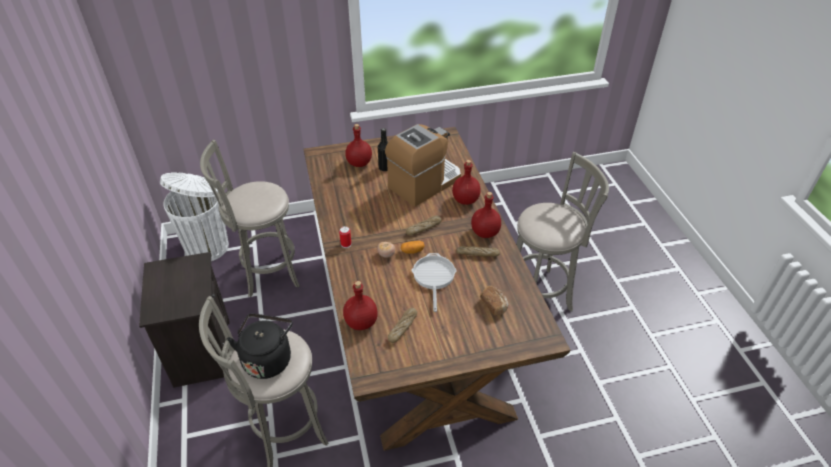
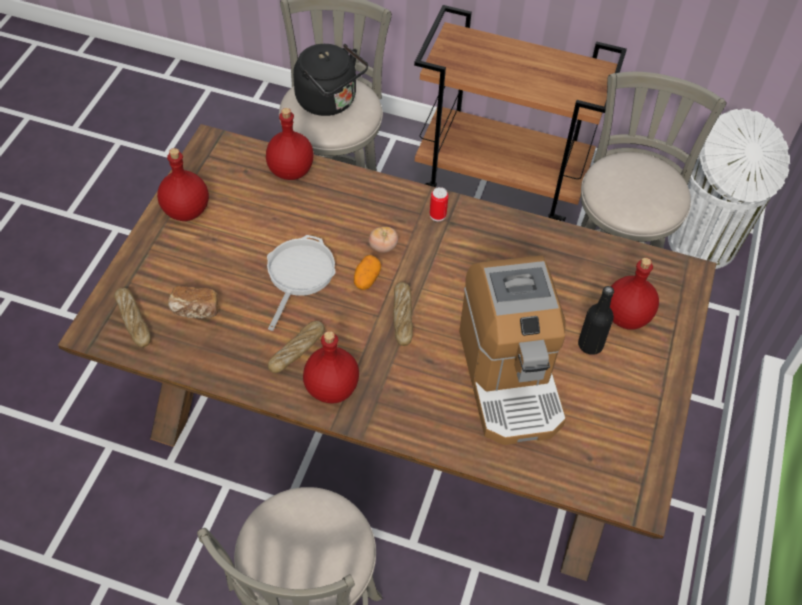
camera: 120 degrees right, 10 degrees up
black nightstand [139,252,230,388] -> brown cart [414,5,627,221]
bread [388,308,417,343] -> bread moved to [114,288,151,347]
frying pan [411,253,457,312] -> frying pan turned 105 degrees counterclockwise [267,235,335,331]
red bottle [452,160,481,205] -> red bottle moved to [157,148,209,221]

